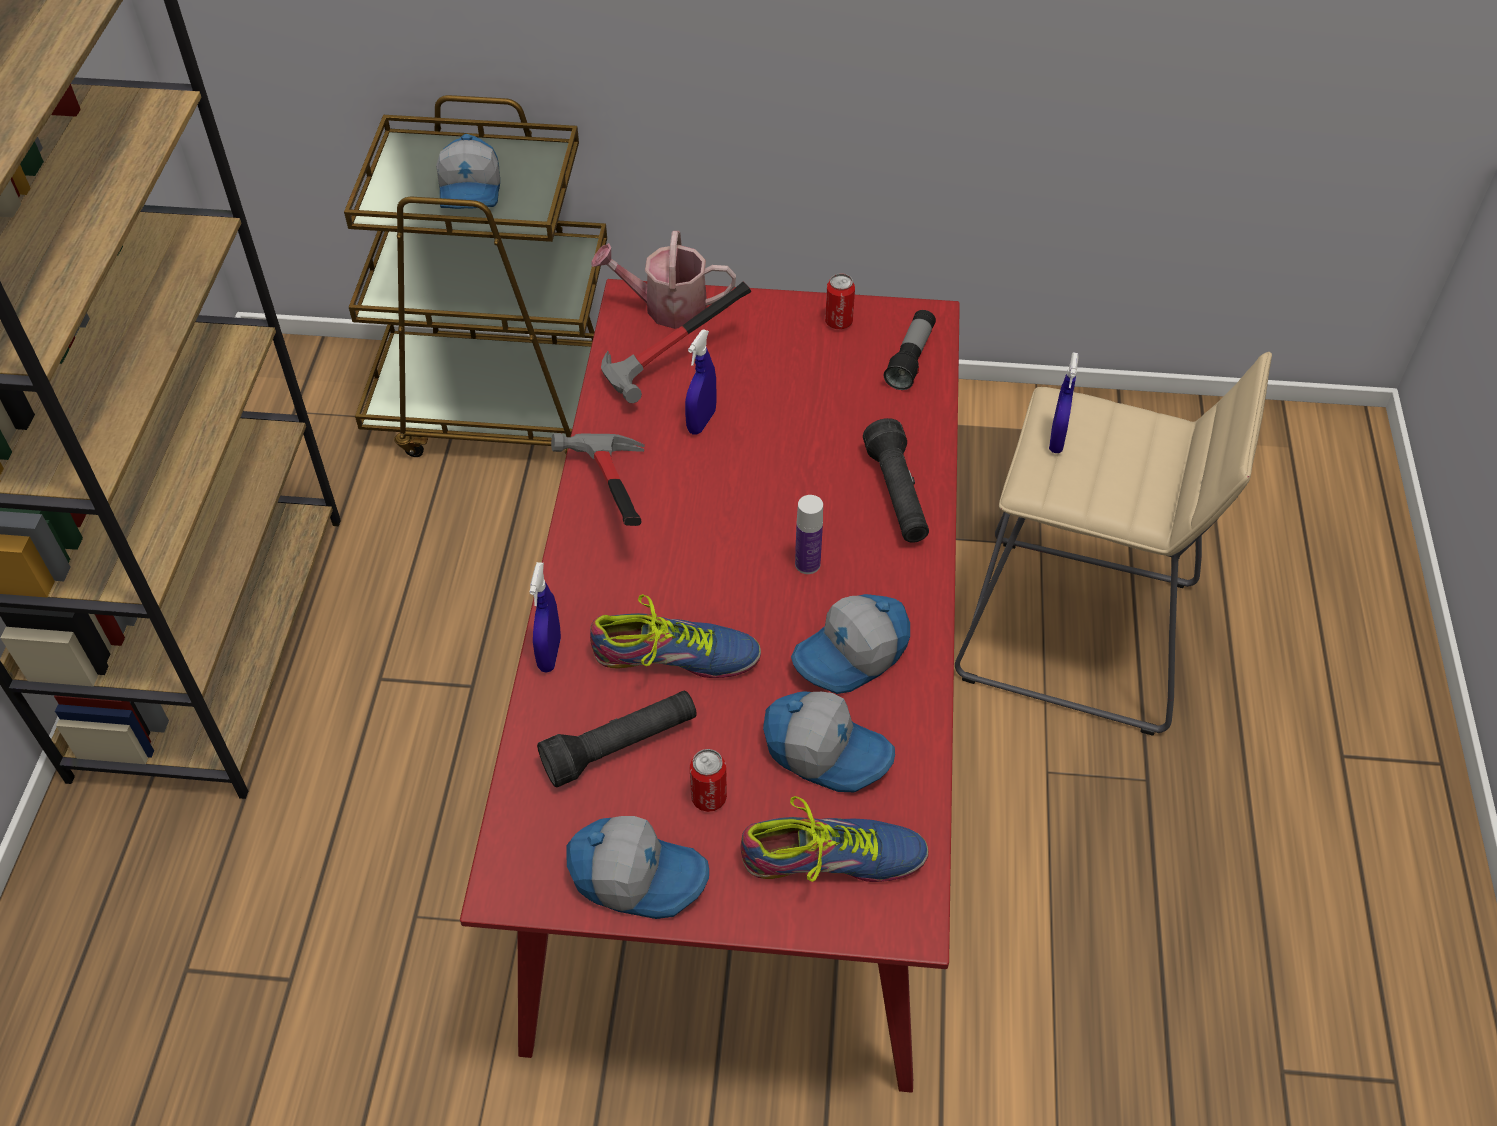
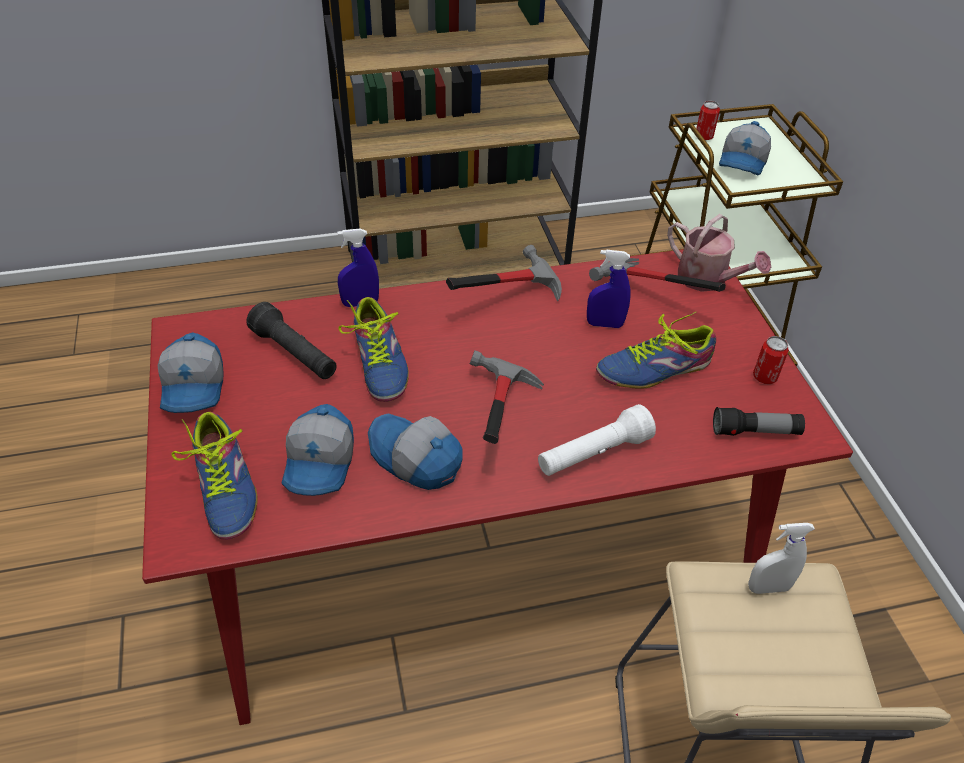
camera: 70 degrees right, 5 degrees down
cap [436,134,500,209] -> cap turned 45 degrees counterclockwise [719,121,771,175]
watering can [591,231,736,329] -> watering can turned 150 degrees clockwise [667,214,771,292]
can [689,749,727,812] -> can moved to [696,101,720,140]
bottle [795,495,823,574] -> hammer [470,350,544,444]
black flashlight [863,418,929,543] -> white flashlight [538,404,656,476]
blue spray bottle [1049,352,1079,453] -> white spray bottle [748,523,815,594]
none -> shoe [596,312,716,388]

